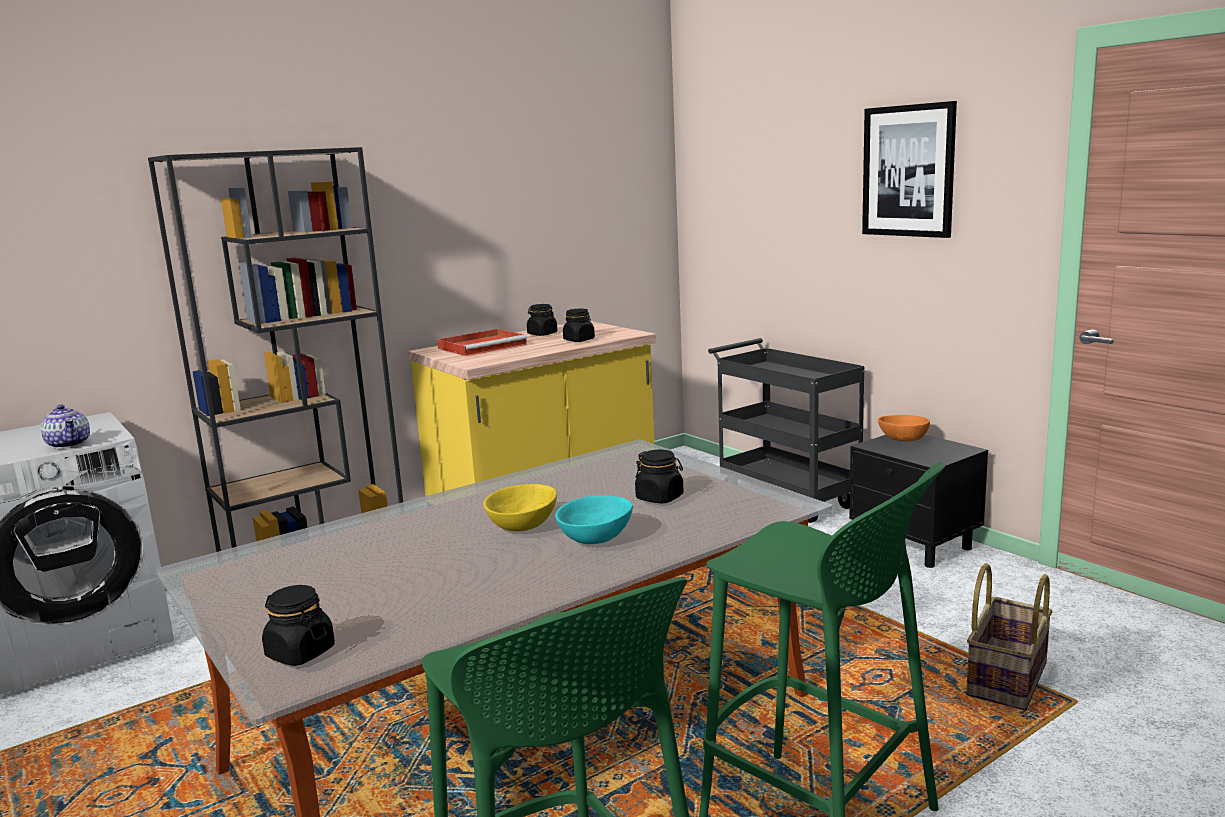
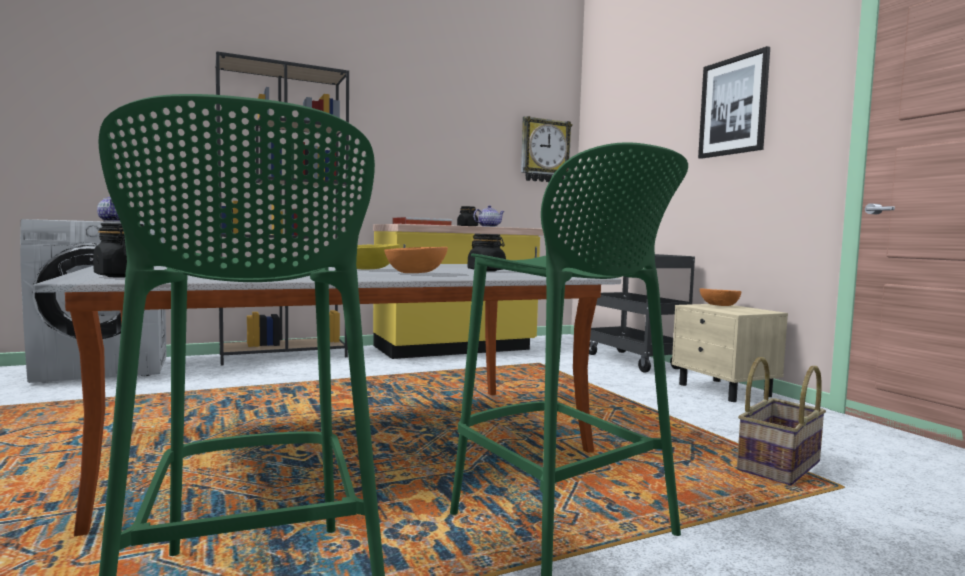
camera: 10 degrees right, 10 degrees down
turquoise bowl [555,495,633,544] -> orange bowl [384,247,448,273]
black jar [563,309,595,342] -> teapot [473,205,505,227]
black nightstand [849,435,988,568] -> beige nightstand [672,304,788,402]
none -> wall clock [521,116,572,183]

